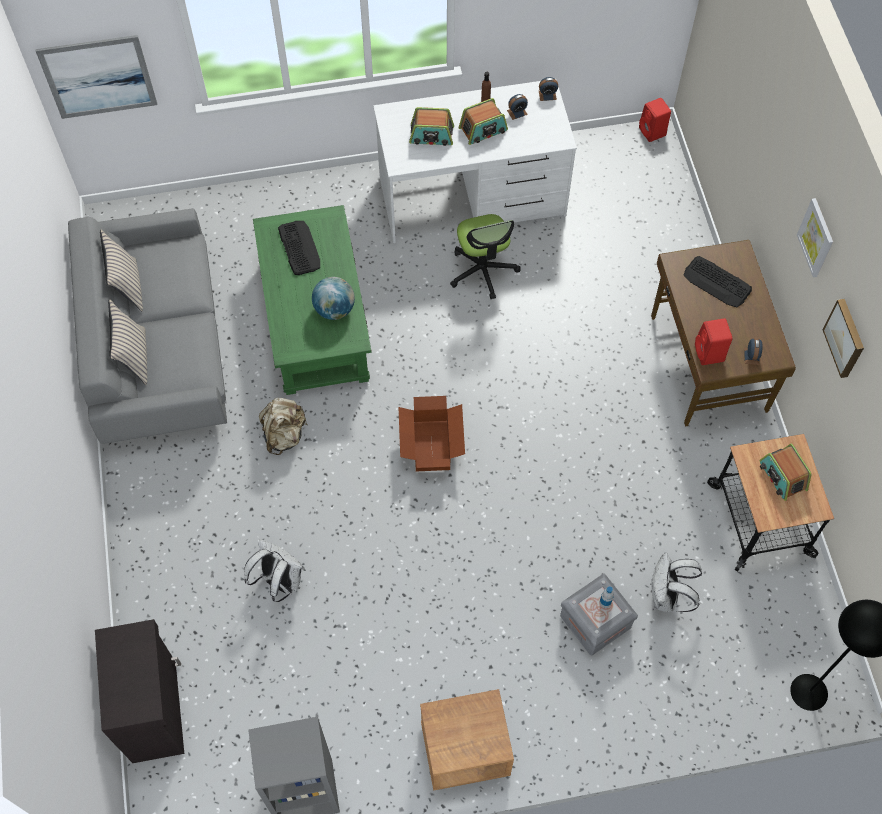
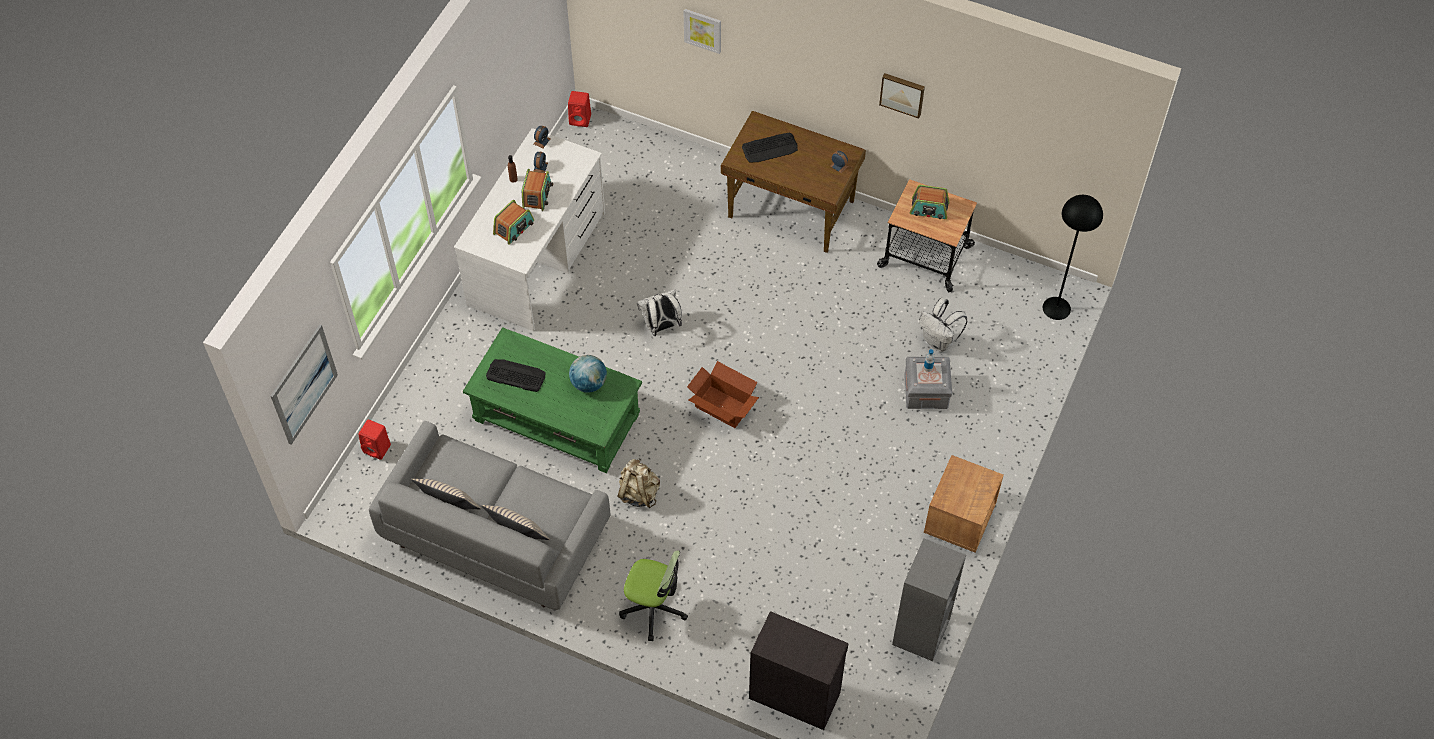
camera: 55 degrees left, 5 degrees down
white backpack [244,539,306,602] -> white backpack moved to [637,289,682,336]
office chair [450,214,520,299] -> office chair moved to [619,550,688,641]
red speaker [695,318,733,365] -> red speaker moved to [358,420,391,460]
picture [797,198,833,277] -> picture moved to [683,9,721,54]

